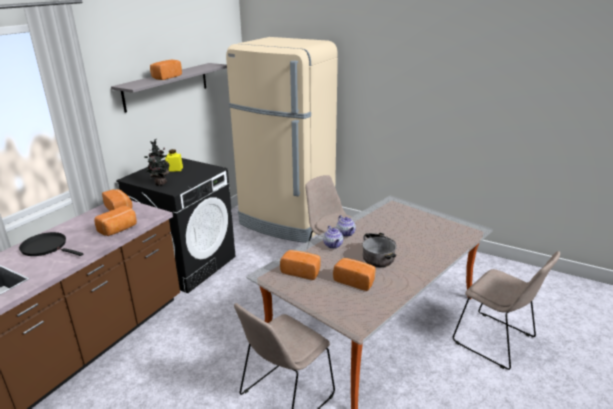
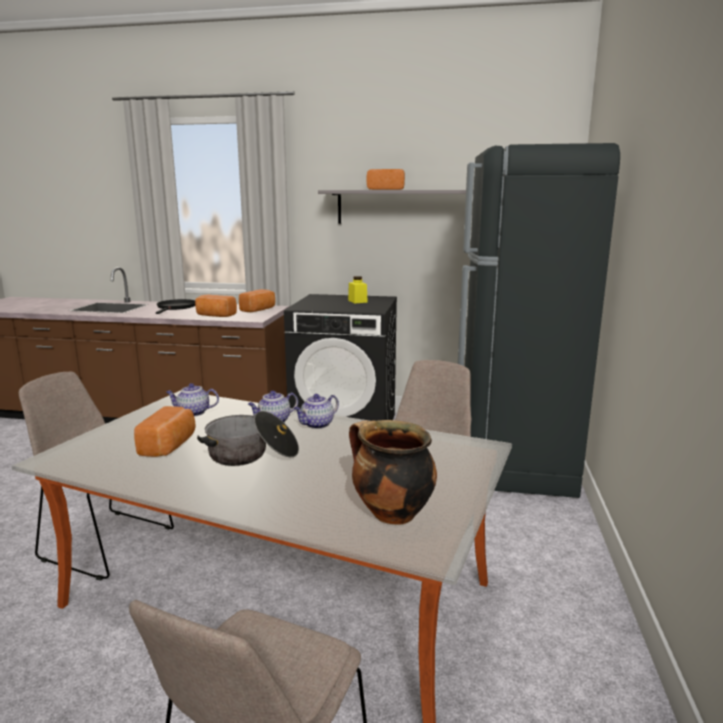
camera: 70 degrees right, 10 degrees down
potted plant [144,139,170,186] -> none
beige fridge [226,37,338,243] -> black fridge [458,143,620,498]
bread [280,250,321,280] -> teapot [166,383,219,416]
none -> cooking pot [349,420,437,525]

